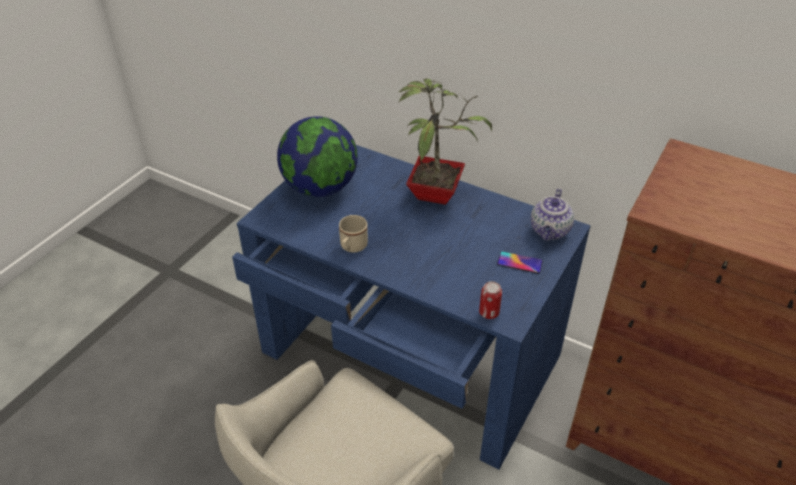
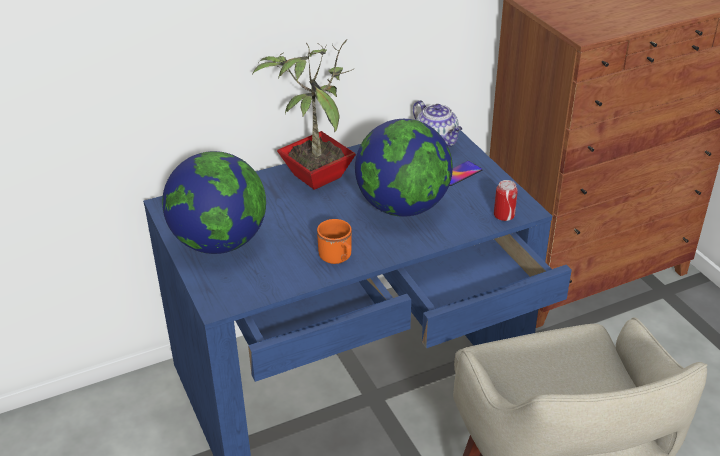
camera: 55 degrees left, 5 degrees down
beige mug [339,215,368,253] -> orange mug [317,219,352,264]
none -> globe [355,119,453,217]

